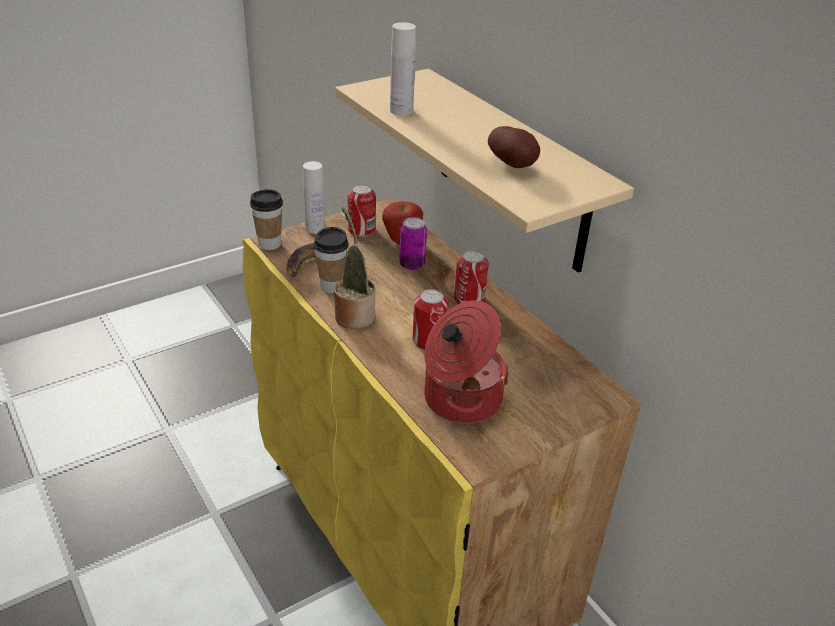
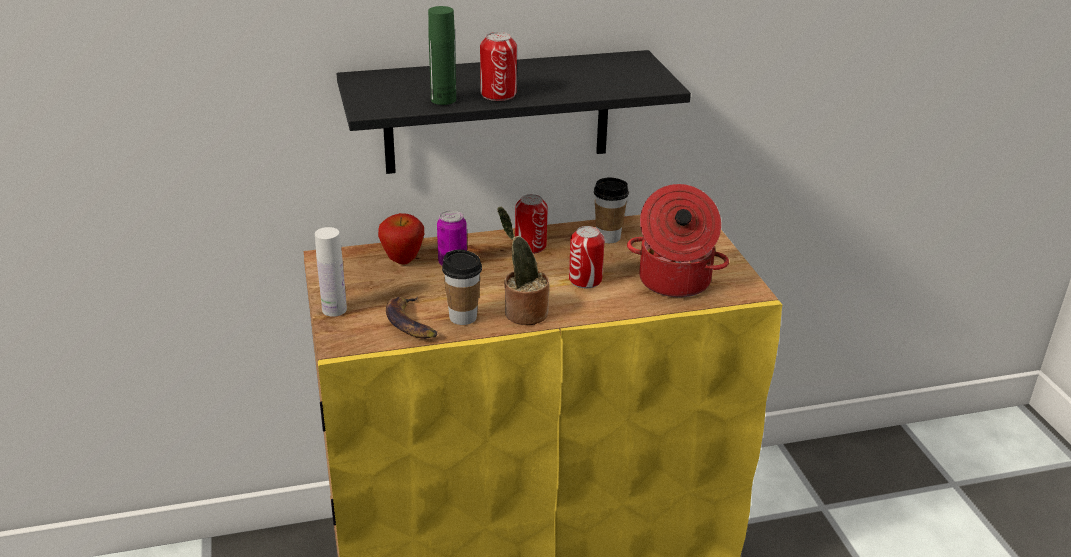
camera: 70 degrees left, 5 degrees down
cup [250,189,283,250] -> cup moved to [594,178,629,243]
beige shelf [335,69,634,273] -> black shelf [337,50,691,174]
can [348,184,376,237] -> can moved to [480,32,517,101]
white bottle [390,22,416,116] -> green bottle [428,6,456,105]
potato [488,126,540,168] -> none

